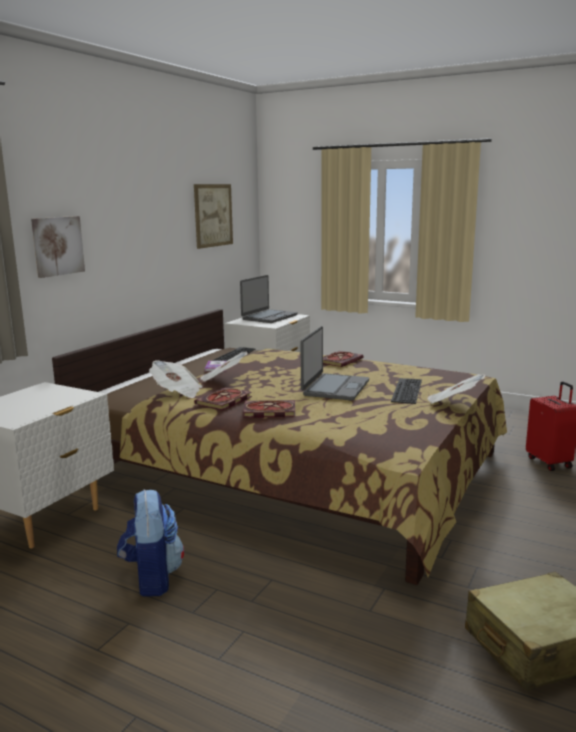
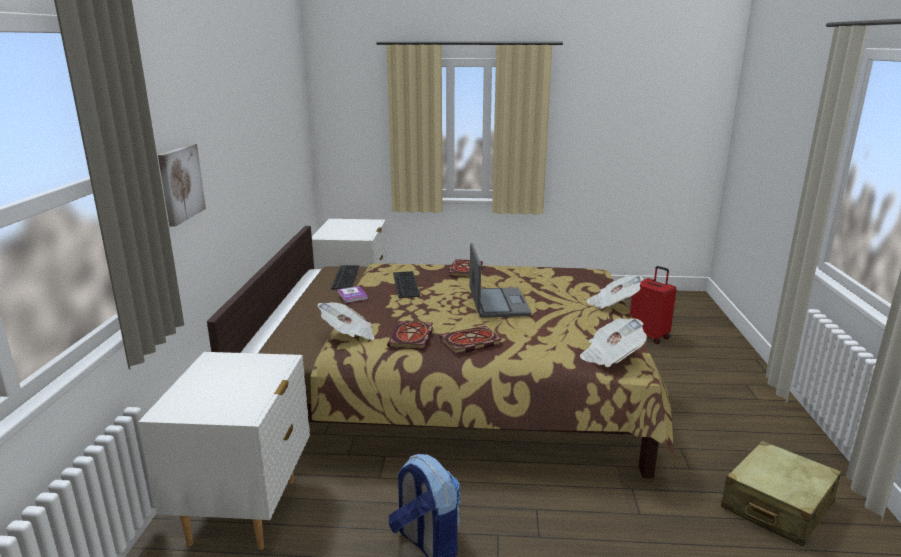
camera: 25 degrees left, 5 degrees up
picture [194,184,233,249] -> none
newspaper [200,352,247,382] -> newspaper moved to [580,318,647,367]
laptop [240,275,298,323] -> none
keyboard [391,378,422,404] -> keyboard moved to [393,271,420,298]

